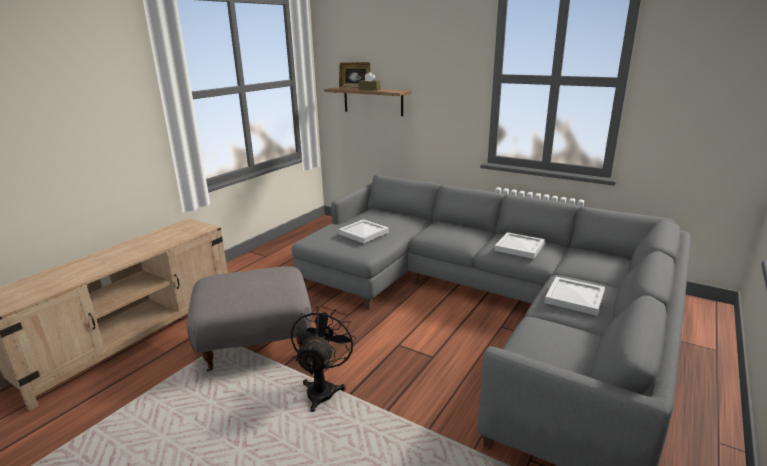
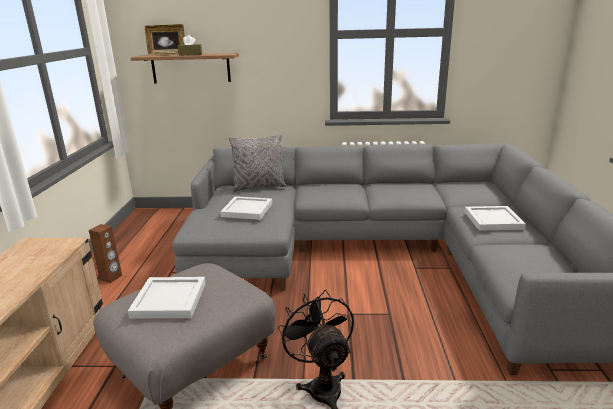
camera: 30 degrees left, 0 degrees up
white tray [494,232,545,259] -> white tray moved to [128,277,206,319]
none -> brown speaker [89,224,122,283]
none -> grey pillow [229,134,286,192]

